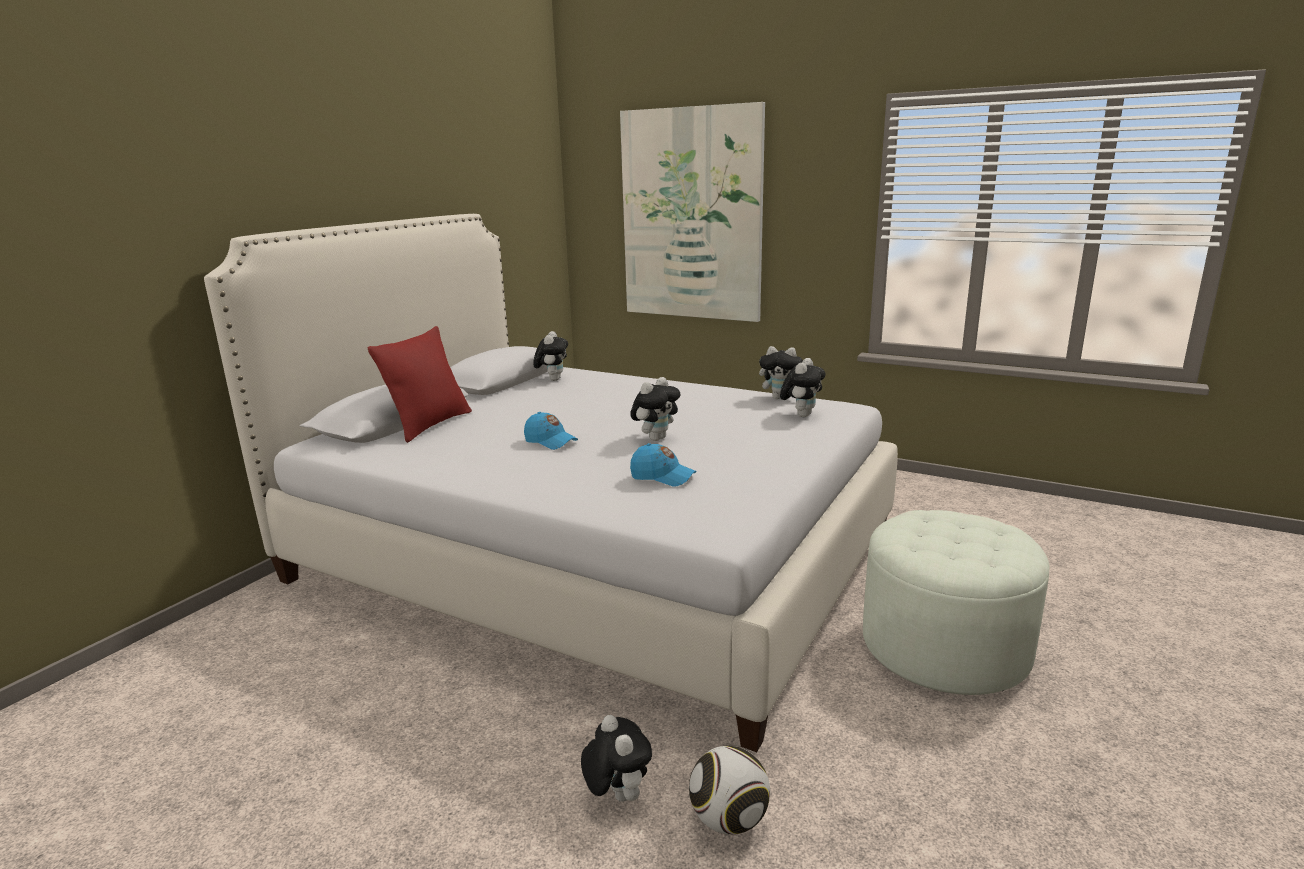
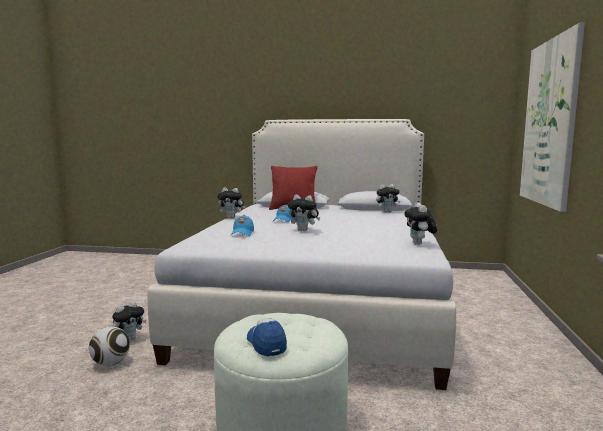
camera: 70 degrees right, 10 degrees down
plush toy [780,358,826,417] -> plush toy moved to [217,187,246,218]
none -> cap [247,318,287,356]

